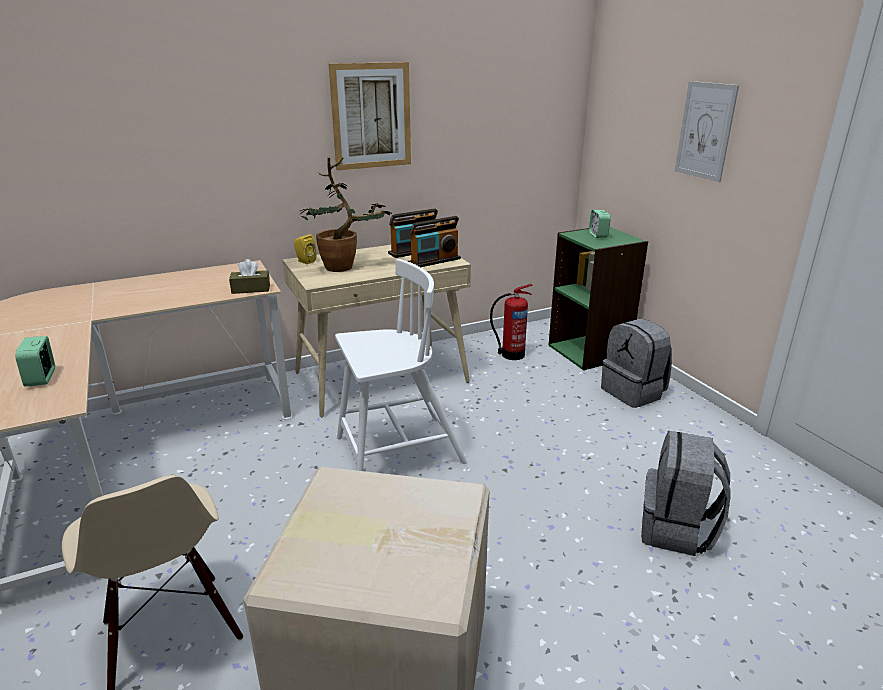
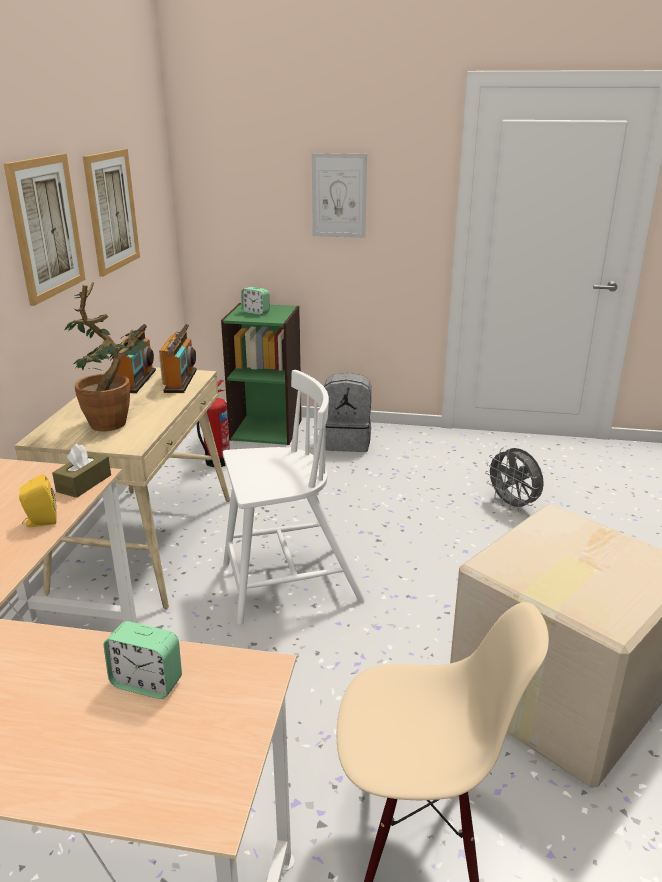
camera: 55 degrees left, 0 degrees up
yellow speaker [294,234,317,264] -> yellow speaker moved to [19,474,57,527]
white chair [335,259,467,471] -> white chair turned 60 degrees clockwise [223,370,365,625]
grey backpack [641,431,731,556] -> grey fan [485,448,544,512]
none -> picture [83,149,140,277]

